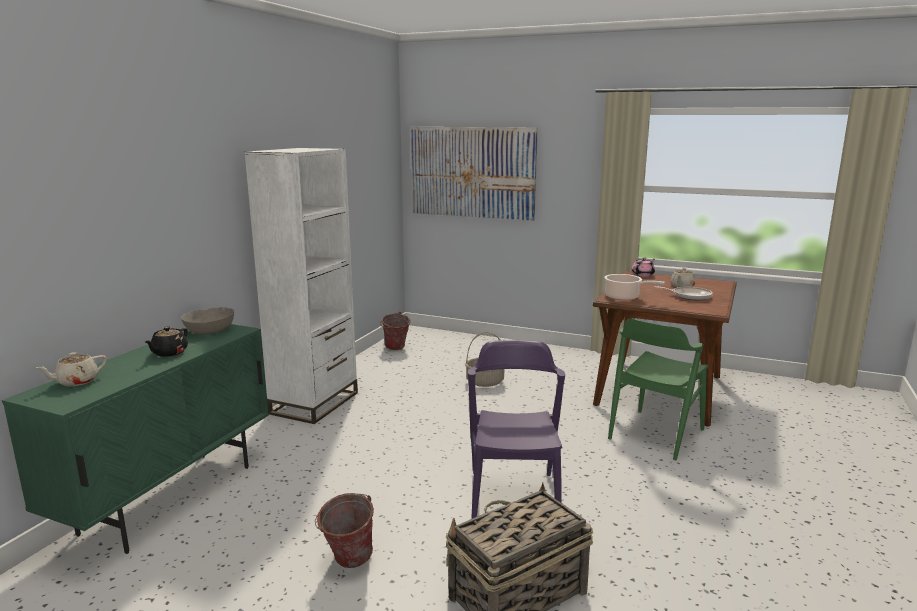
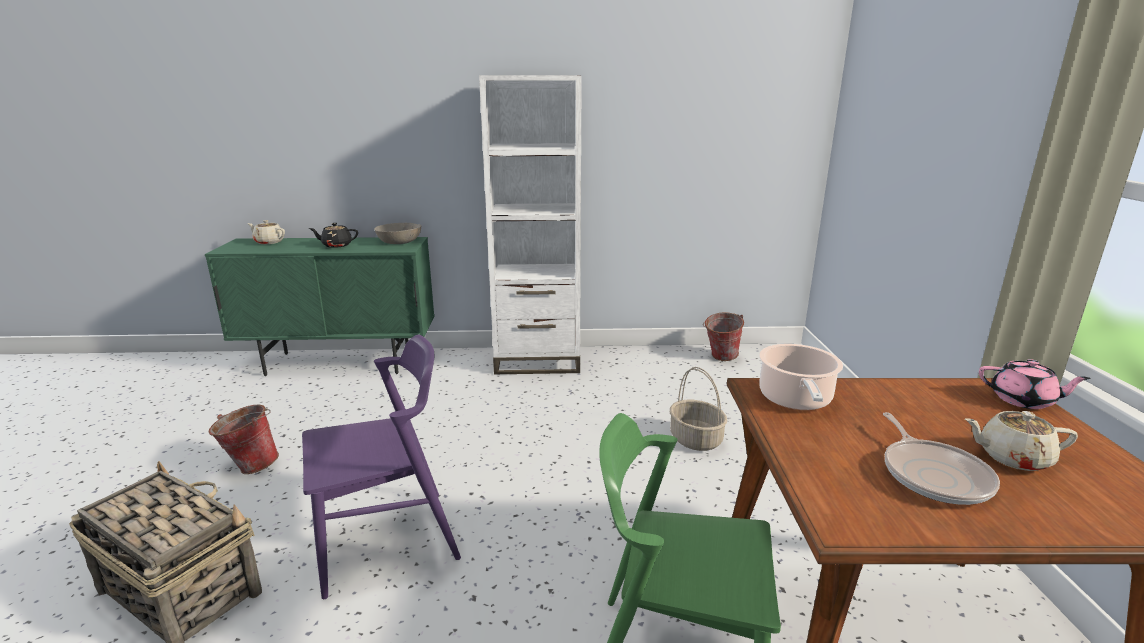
camera: 65 degrees right, 5 degrees up
picture [411,127,538,221] -> none

